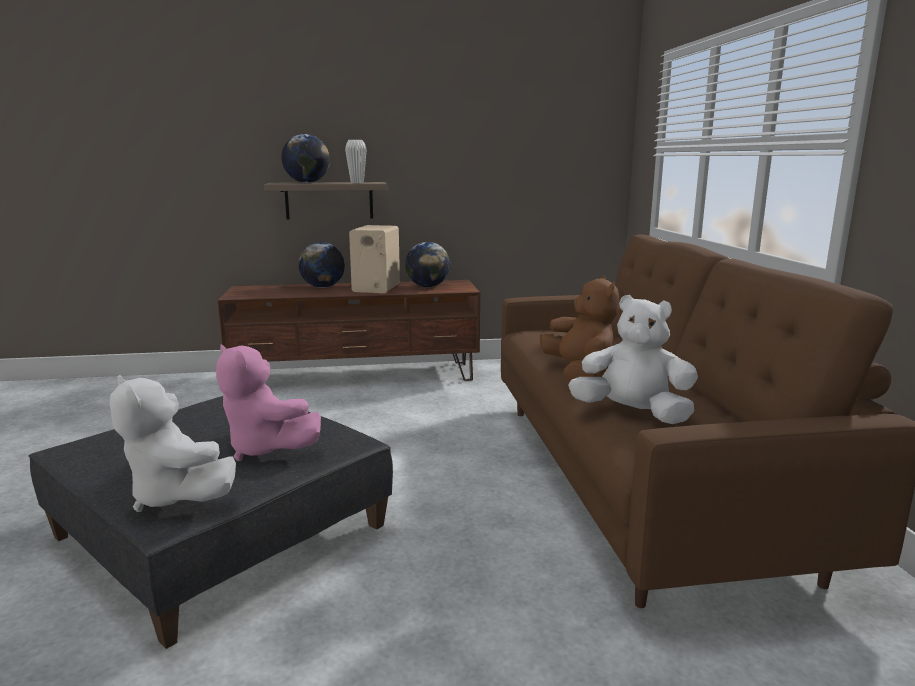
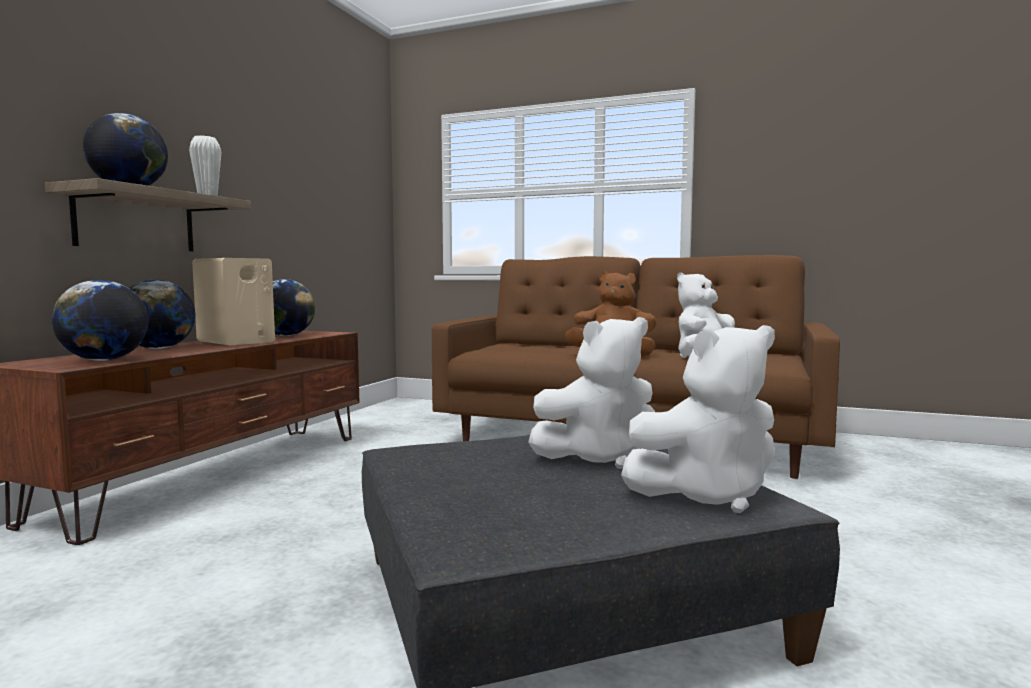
camera: 60 degrees left, 10 degrees down
pink plush toy [216,345,321,461] -> white plush toy [528,317,655,469]
none -> globe [52,280,148,361]

